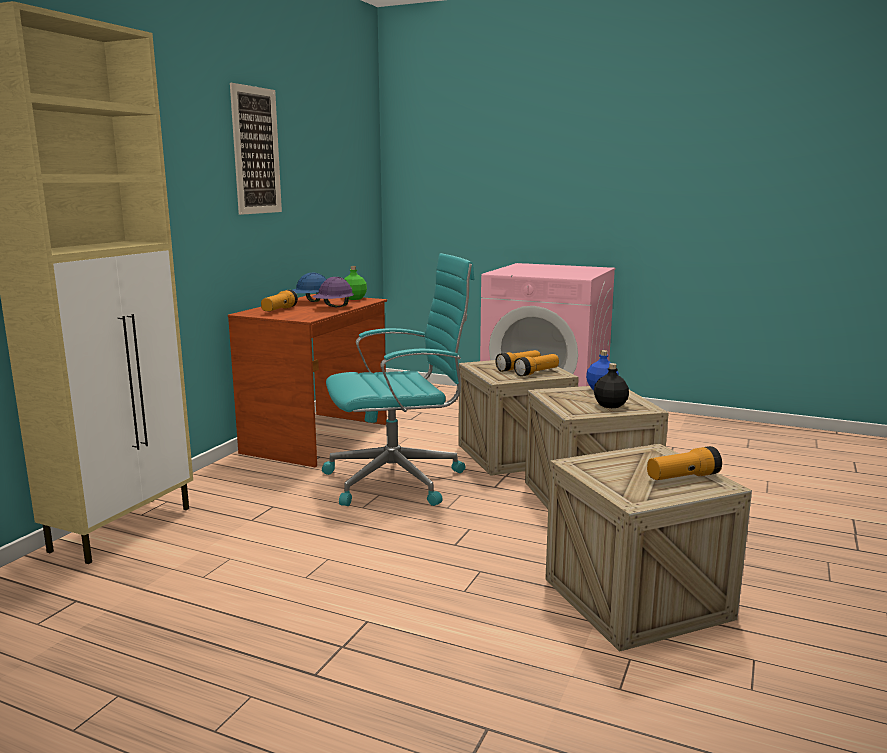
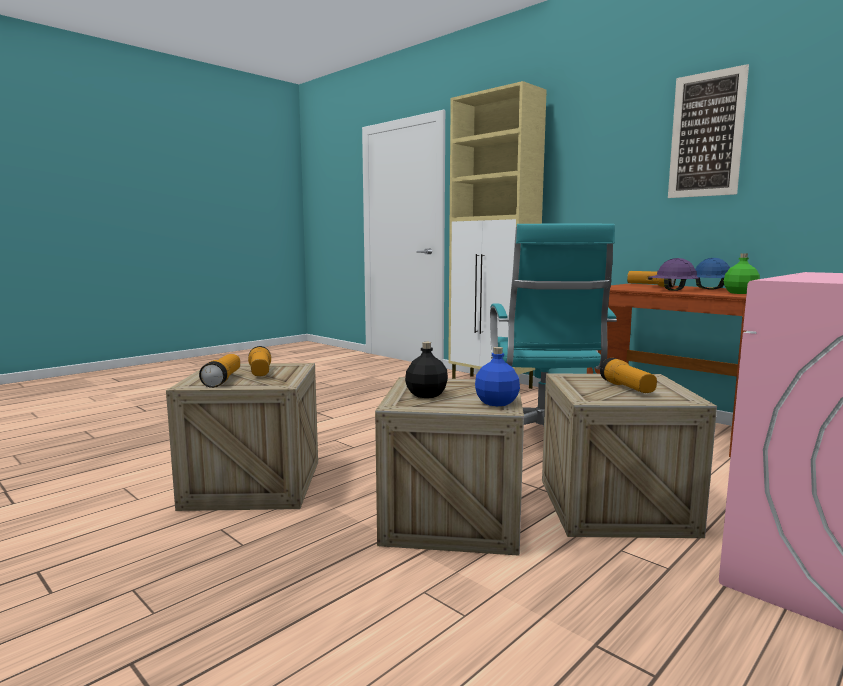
camera: 110 degrees right, 5 degrees down
flashlight [514,354,559,376] -> flashlight moved to [248,346,271,376]

